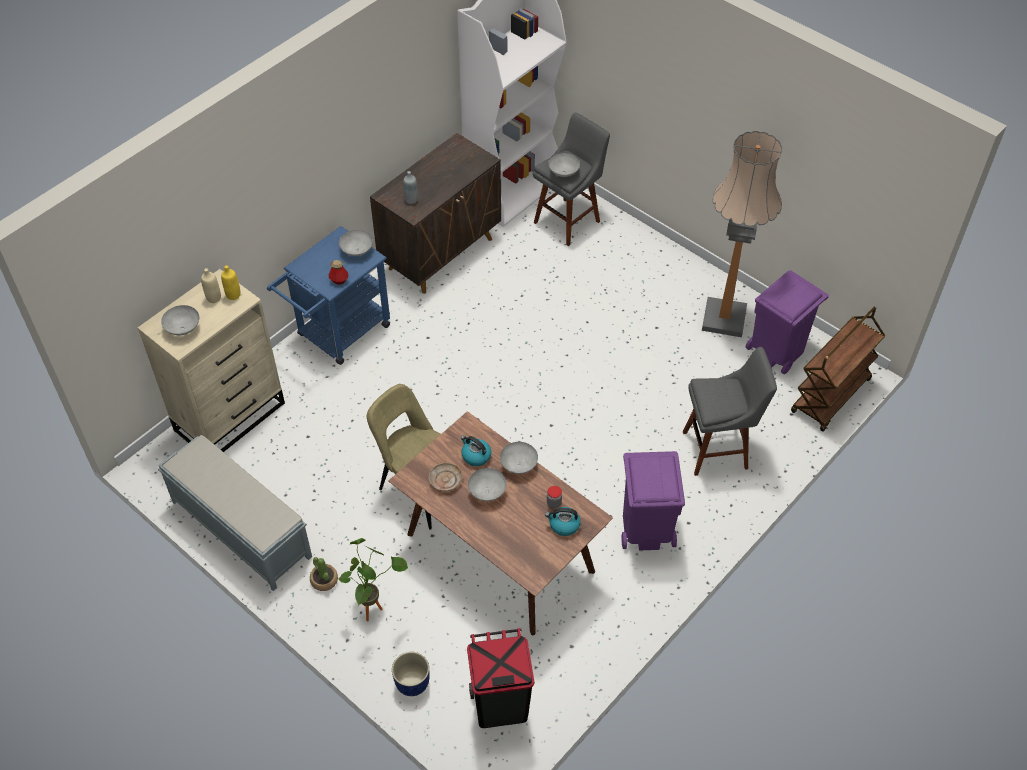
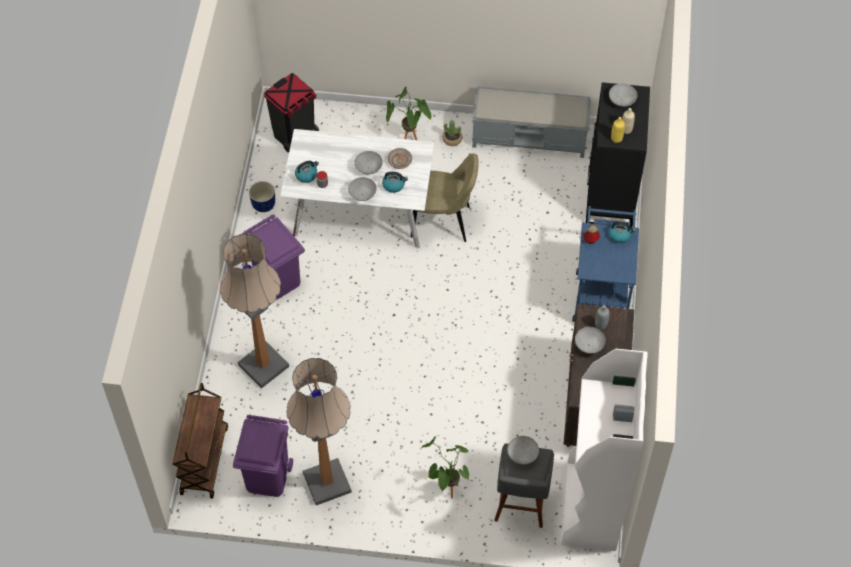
camera: 145 degrees right, 5 degrees up
beige dresser [138,269,285,452] -> black dresser [586,82,650,227]
grey bowl [339,230,373,256] -> grey bowl moved to [575,327,606,354]
brown dining table [388,411,613,635] -> white dining table [280,129,435,248]
blue planter [392,652,430,696] -> blue planter moved to [249,181,275,212]
grey stool [683,347,777,476] -> floor lamp [220,234,289,388]
none -> potted plant [420,436,469,498]
none -> kettle [608,221,636,243]

